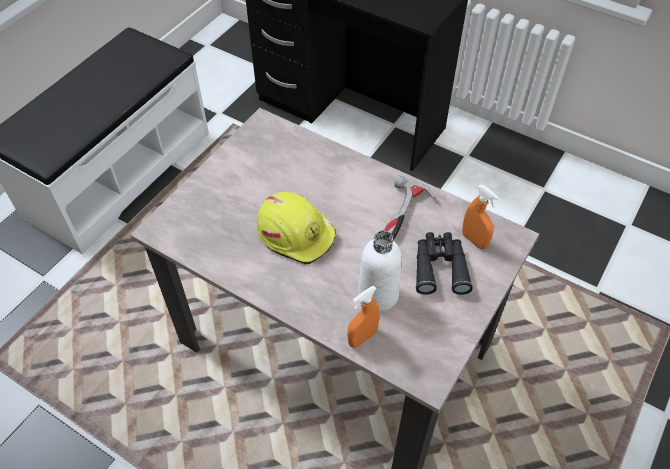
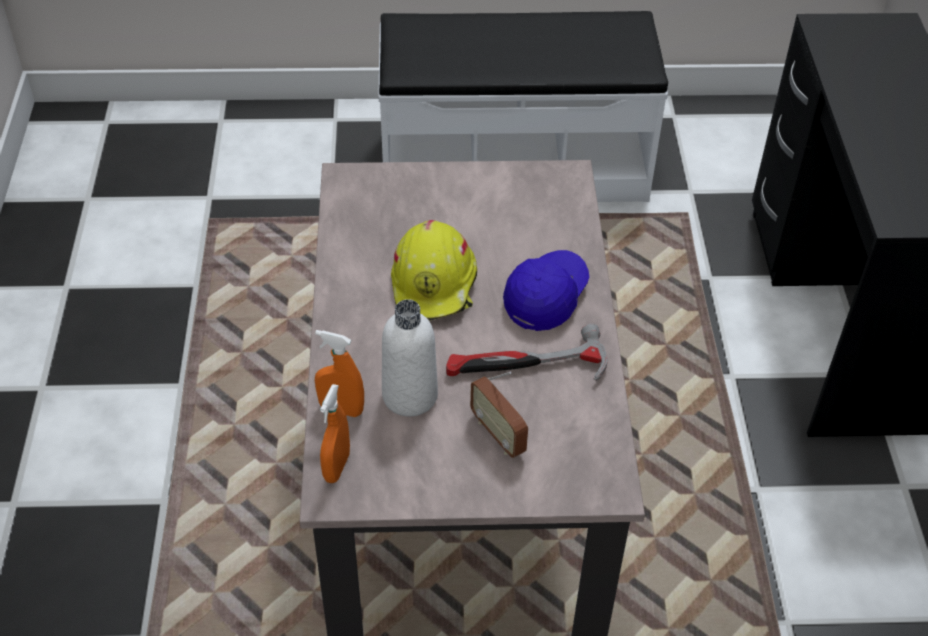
camera: 55 degrees right, 5 degrees down
black binoculars [416,232,473,295] -> radio [470,372,528,458]
orange spray bottle [462,184,499,249] -> orange spray bottle moved to [320,384,350,483]
none -> blue cap [503,250,589,331]

